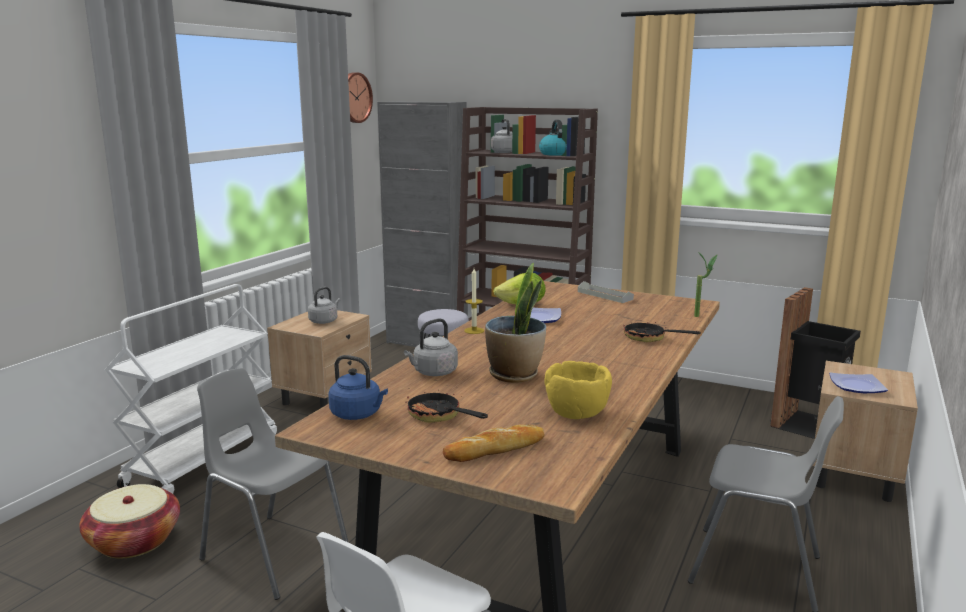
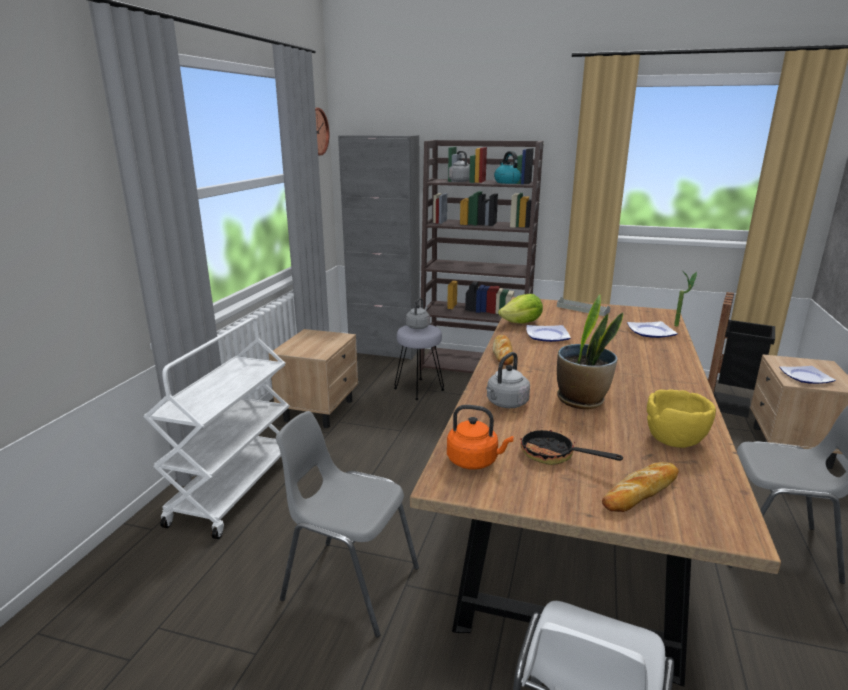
camera: 10 degrees left, 5 degrees up
basket [79,484,180,558] -> none
grey kettle [308,287,341,324] -> grey kettle moved to [406,298,430,329]
blue kettle [328,355,388,420] -> orange kettle [447,405,513,470]
candle [464,268,484,334] -> bread [493,334,513,365]
frying pan [623,322,701,342] -> none
none -> plate [627,321,678,338]

